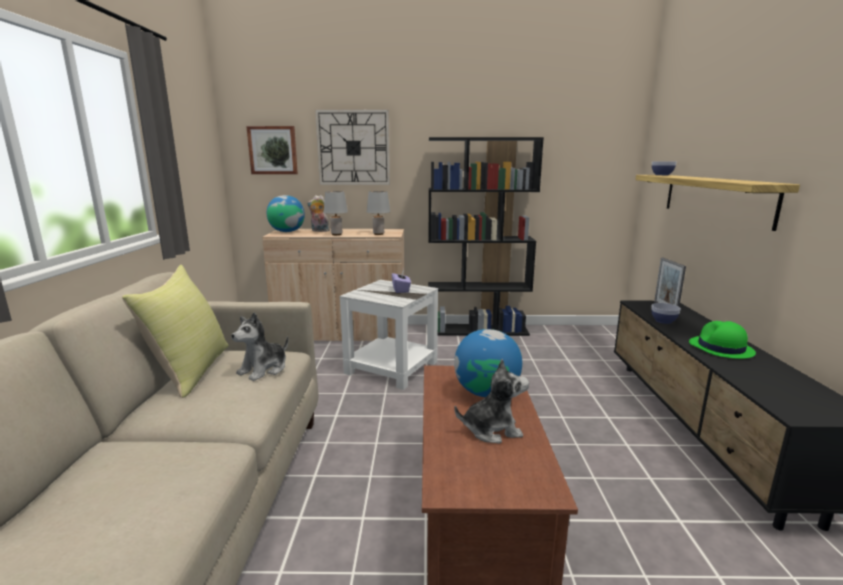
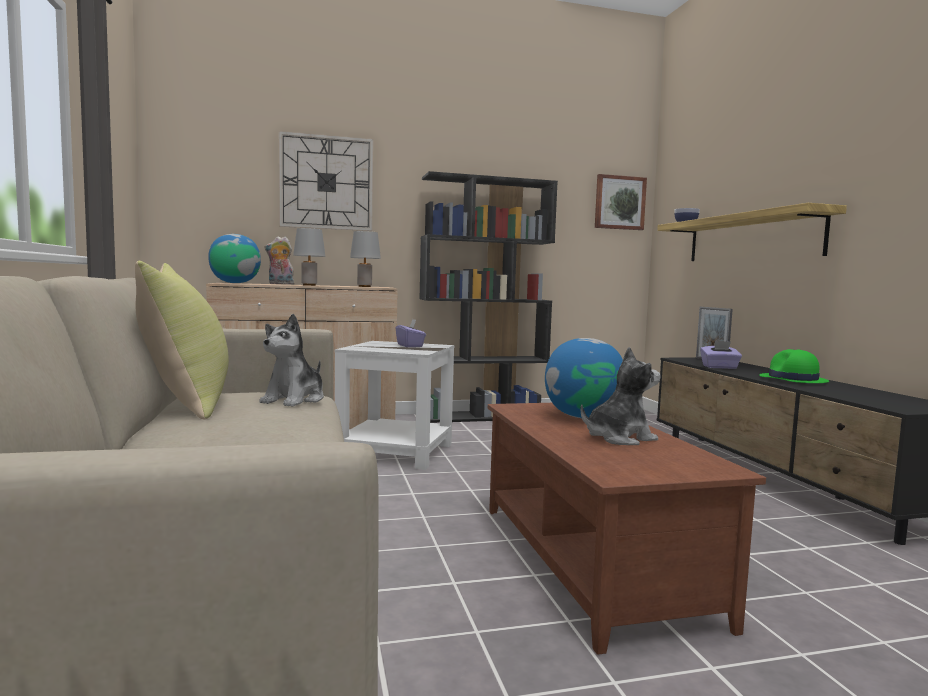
camera: 15 degrees left, 10 degrees down
picture [246,126,298,174] -> picture moved to [595,174,647,230]
bowl [651,303,681,324] -> purple tissue box [700,341,742,369]

